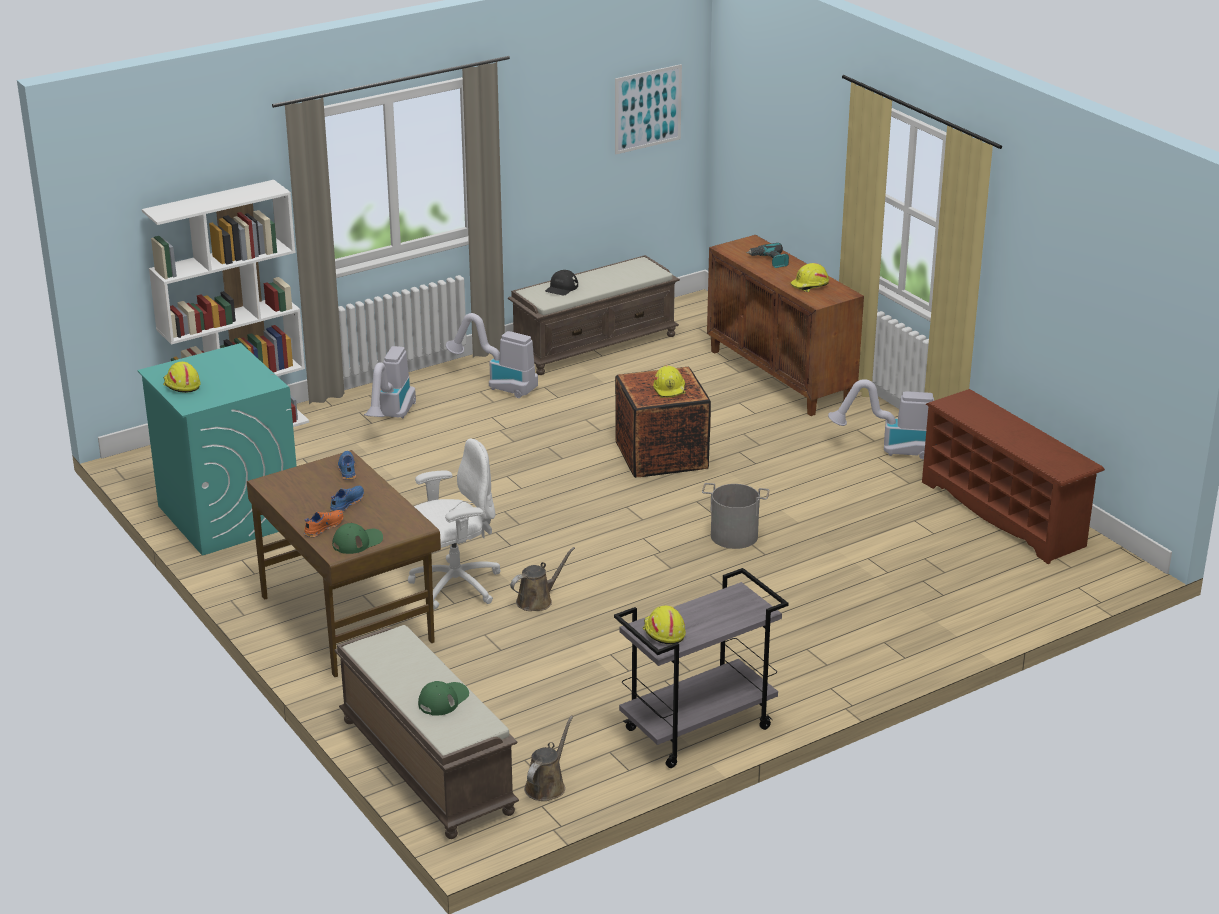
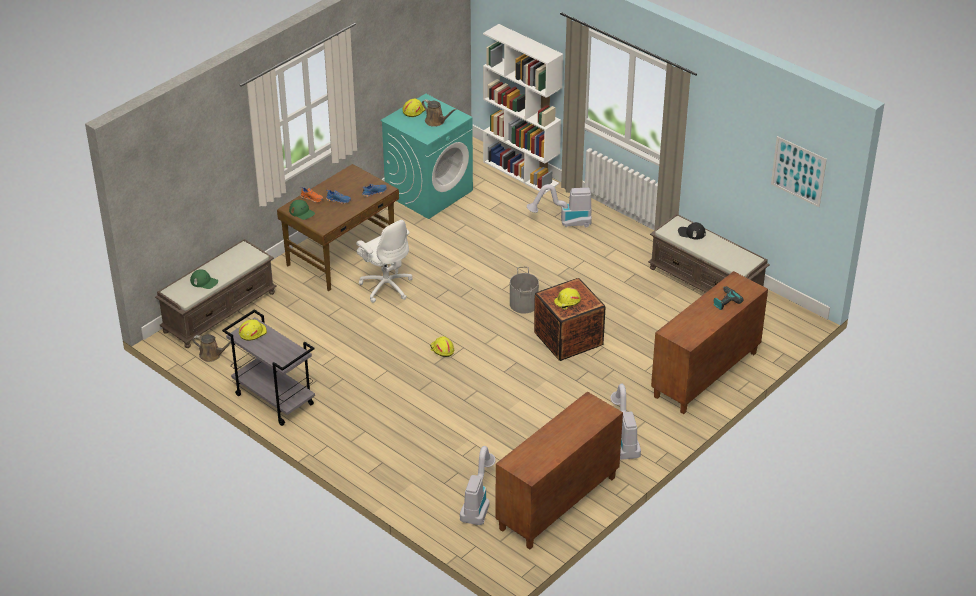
camera: 75 degrees right, 10 degrees up
vacuum cleaner [446,313,538,398] -> vacuum cleaner moved to [460,446,496,525]
brown watering can [510,547,575,611] -> brown watering can moved to [422,99,457,127]
grey bucket [702,483,769,549] -> grey bucket moved to [510,267,539,314]
yellow hard hat [791,263,829,292] -> yellow hard hat moved to [430,336,454,357]
brown shoe rack [922,389,1105,564] -> brown cabinet [495,391,623,549]

